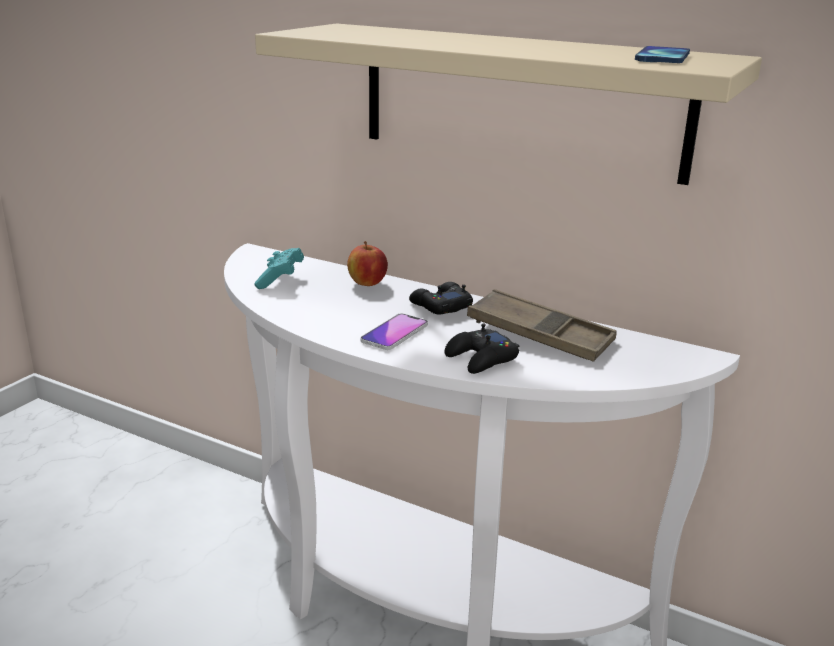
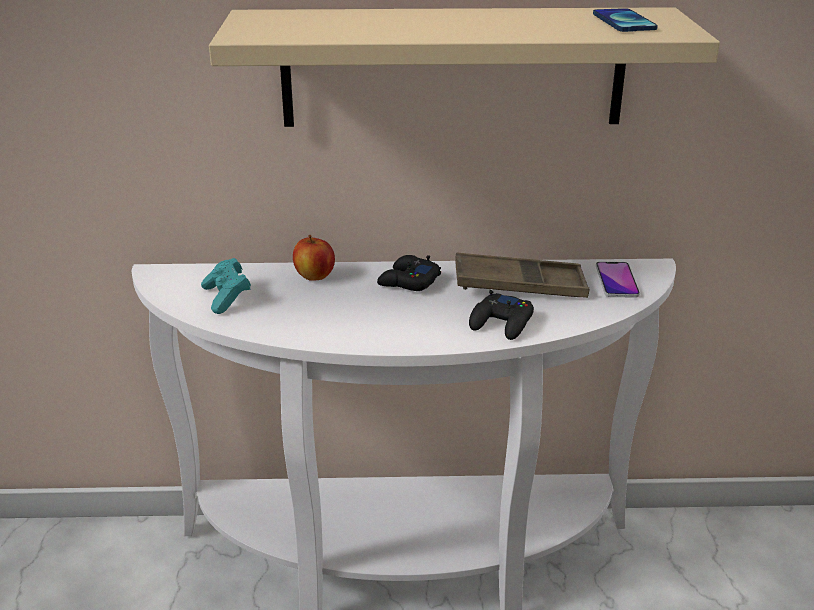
camera: 30 degrees left, 5 degrees up
phone [360,313,428,350] -> phone moved to [596,262,640,298]

